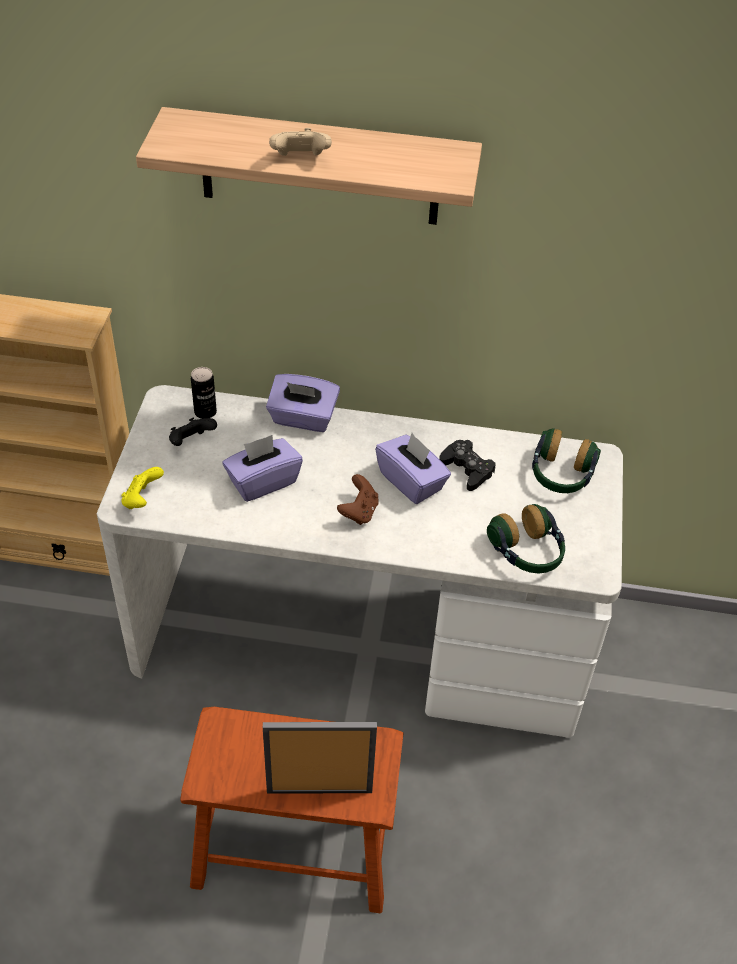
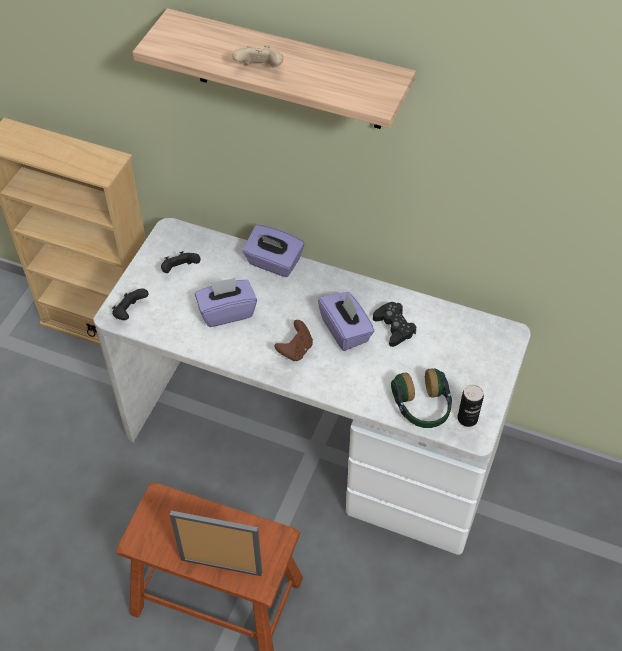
camera: 15 degrees right, 5 degrees up
yellow game controller [121,467,164,509] -> black game controller [112,289,149,320]
can [191,367,217,419] -> can moved to [457,384,484,427]
headphones [532,428,601,493] -> none

